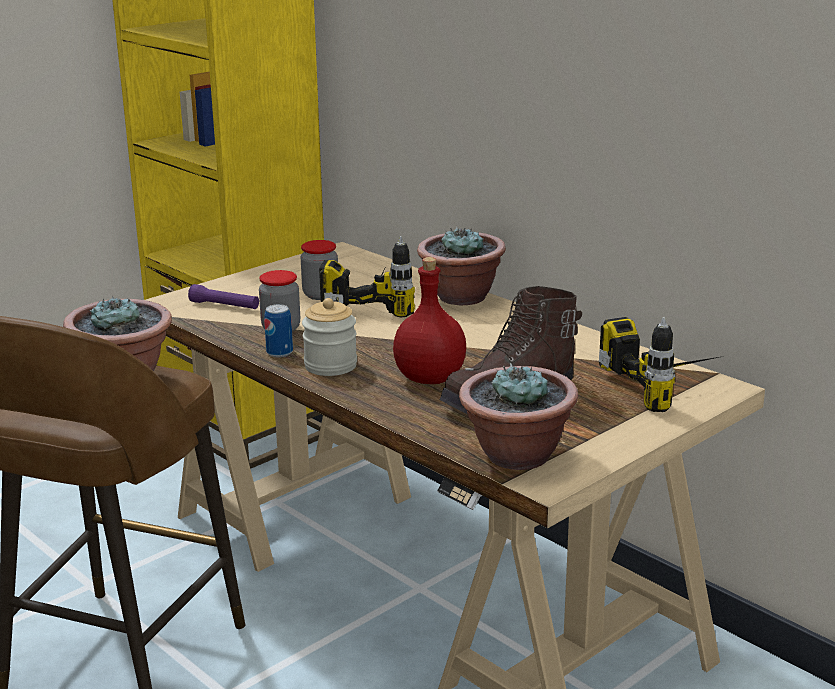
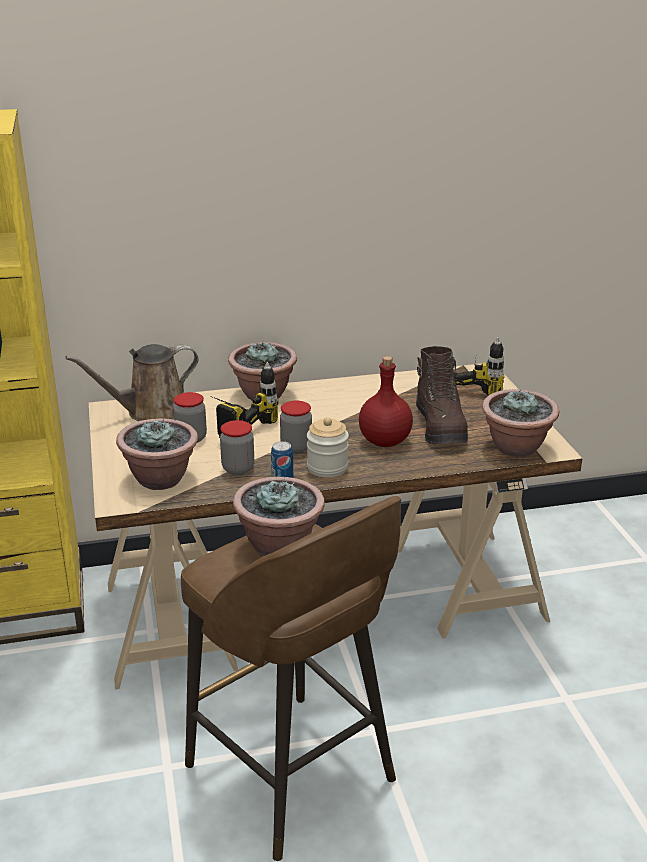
camera: 60 degrees left, 5 degrees up
purple flashlight [188,284,259,309] -> potted plant [116,418,198,490]
none -> brown watering can [65,344,198,421]
none -> jar [280,401,312,453]

